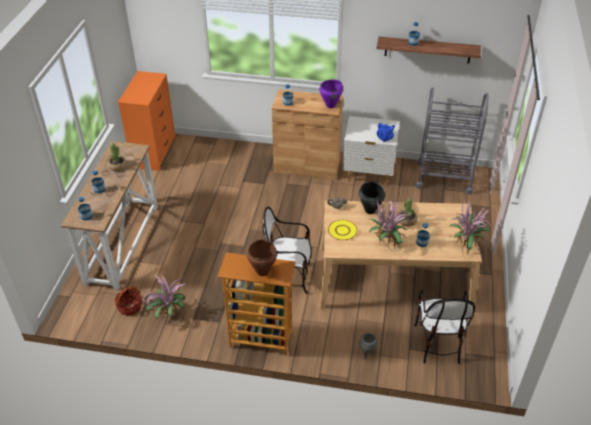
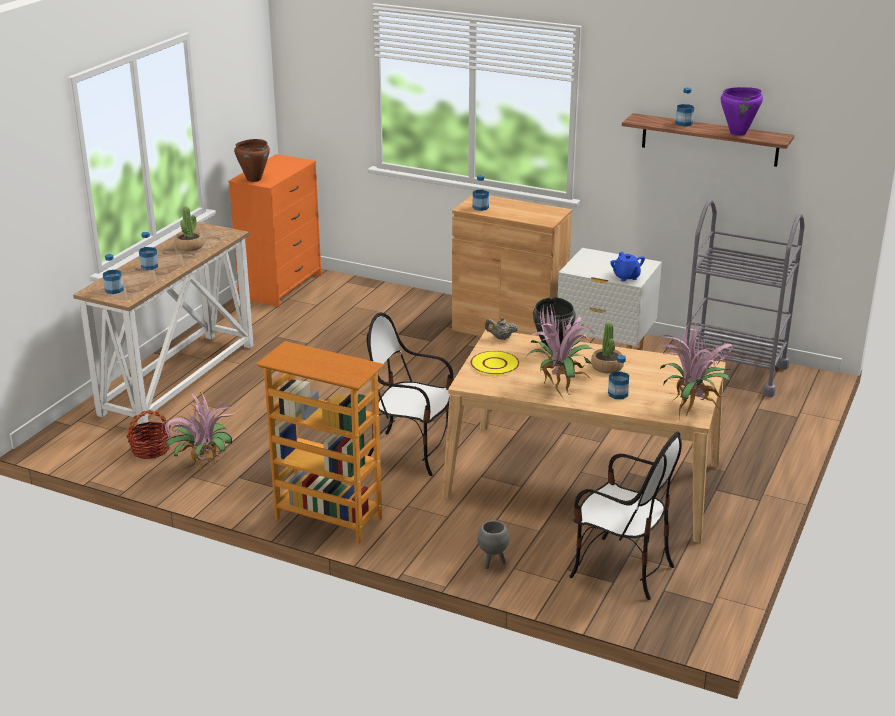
camera: 15 degrees right, 15 degrees down
brown cooking pot [247,239,277,276] -> brown cooking pot moved to [234,139,270,182]
purple cooking pot [319,80,343,108] -> purple cooking pot moved to [721,87,763,135]
chair [414,290,475,364] -> chair turned 75 degrees counterclockwise [569,431,682,600]

